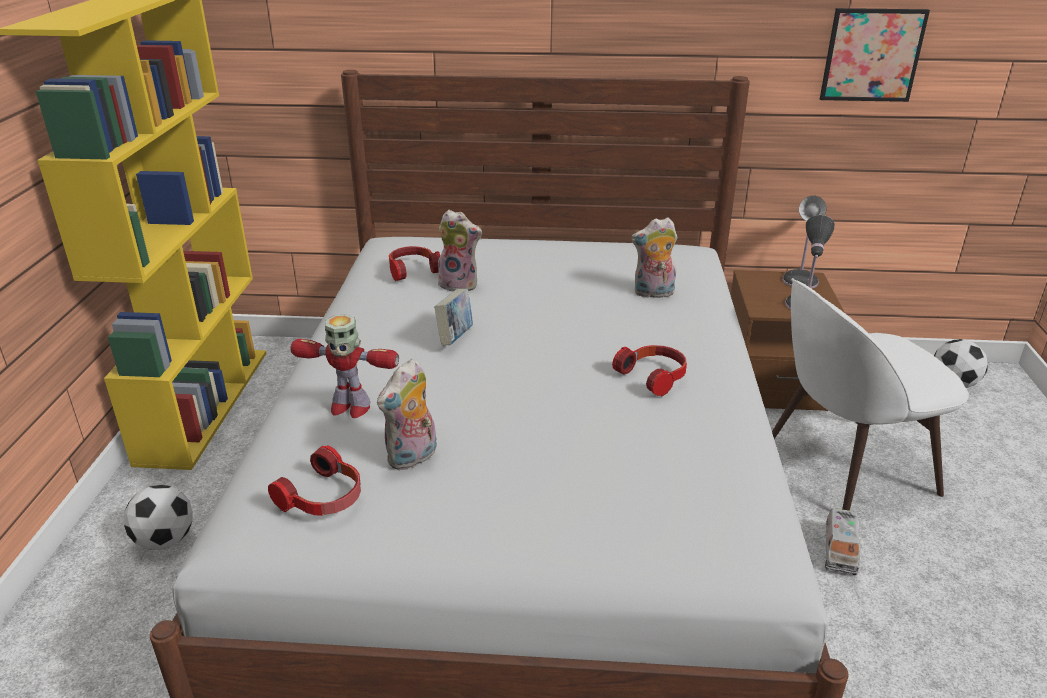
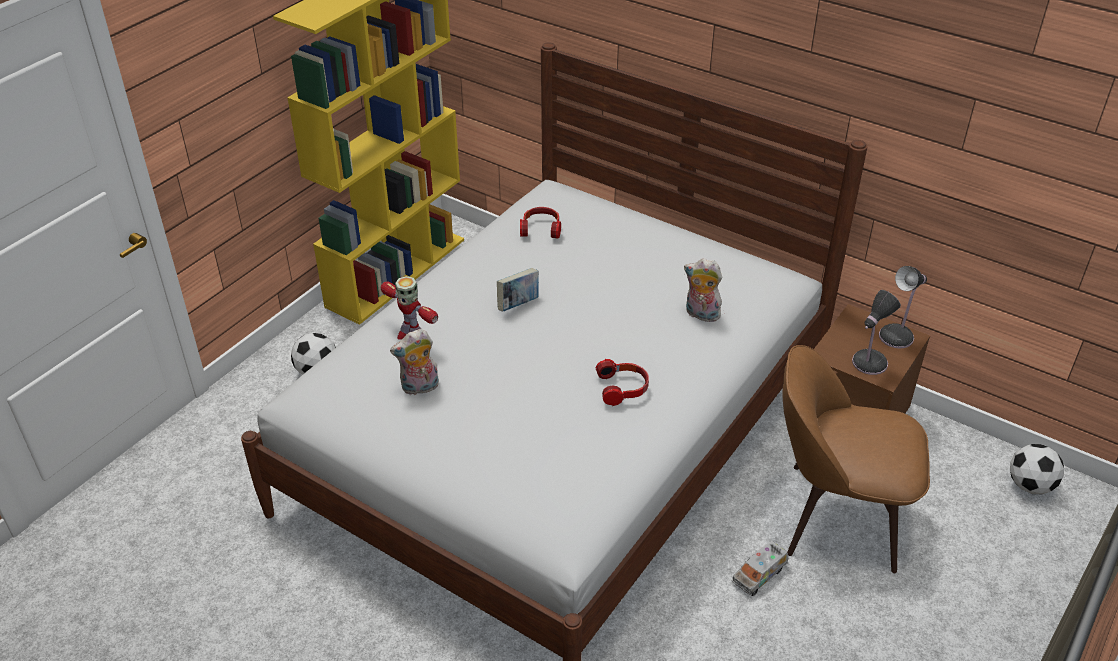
camera: 30 degrees right, 10 degrees up
headphones [268,445,361,516] -> none
plush toy [438,210,482,292] -> none
white chair [772,278,968,511] -> brown chair [782,345,930,573]
picture [820,8,930,102] -> none

